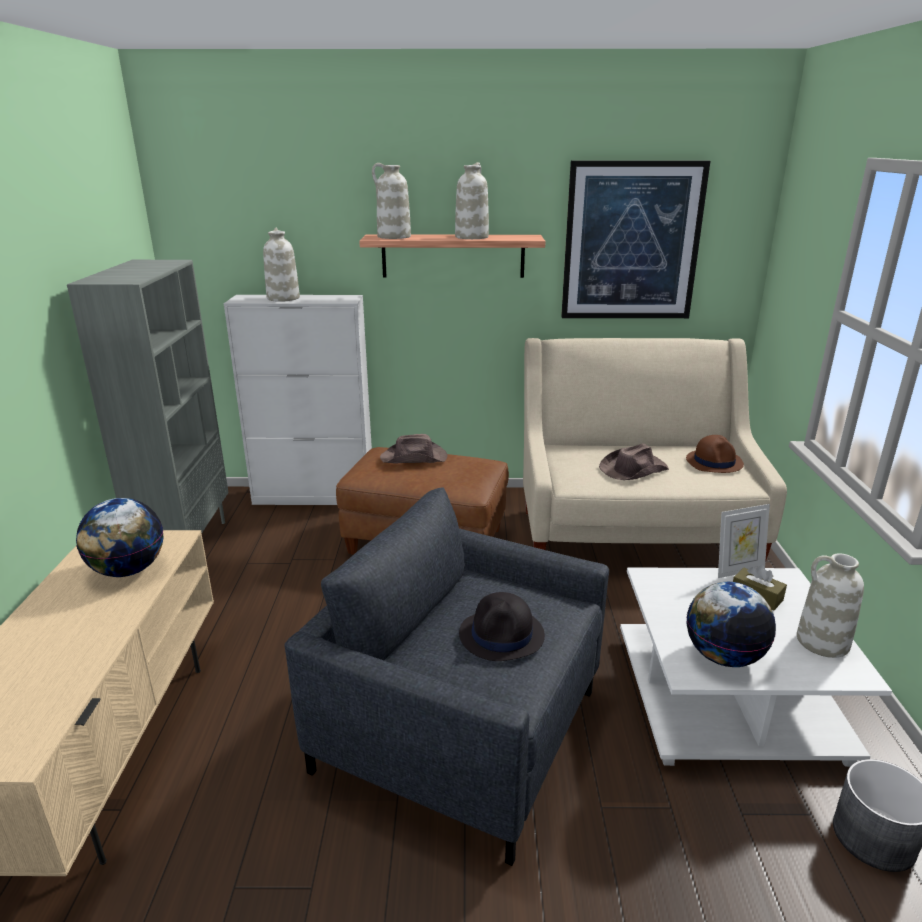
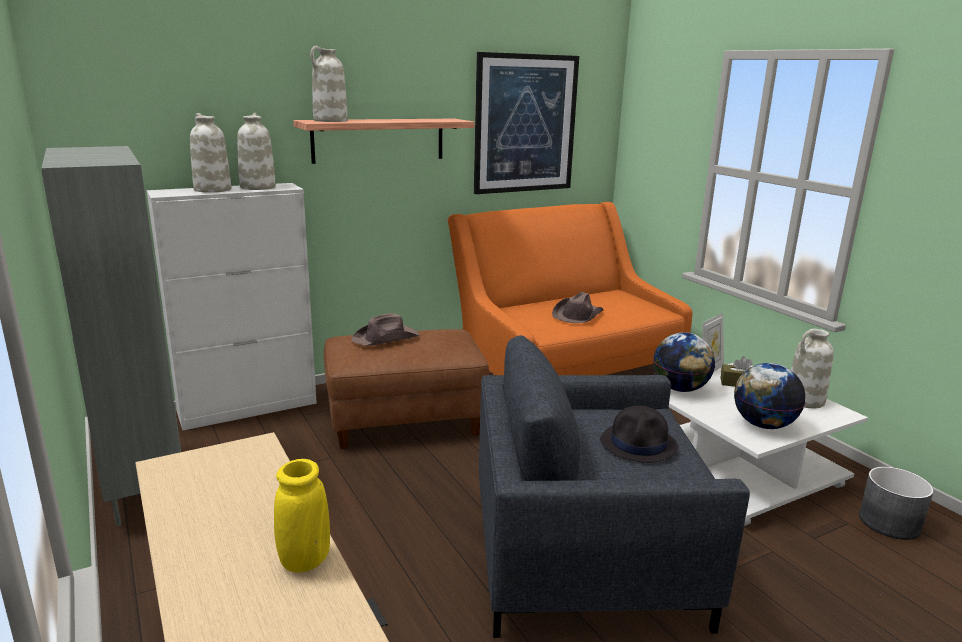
camera: 30 degrees left, 5 degrees down
globe [76,498,164,577] -> globe moved to [653,332,715,392]
white vase [455,162,489,239] -> white vase moved to [237,113,276,190]
beige sofa [523,338,787,563] -> orange sofa [448,202,692,375]
brown hat [686,435,744,473] -> none
none -> yellow vase [274,459,330,573]

